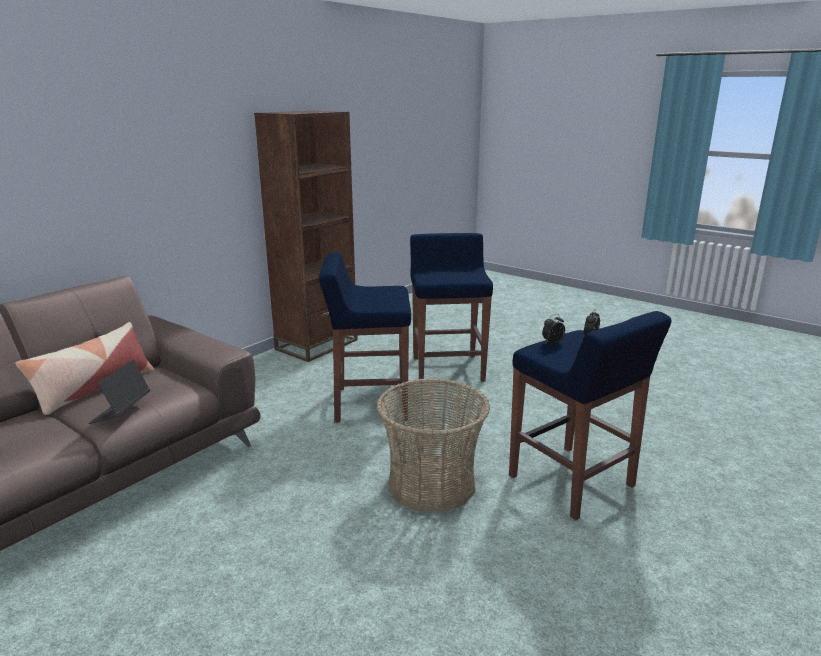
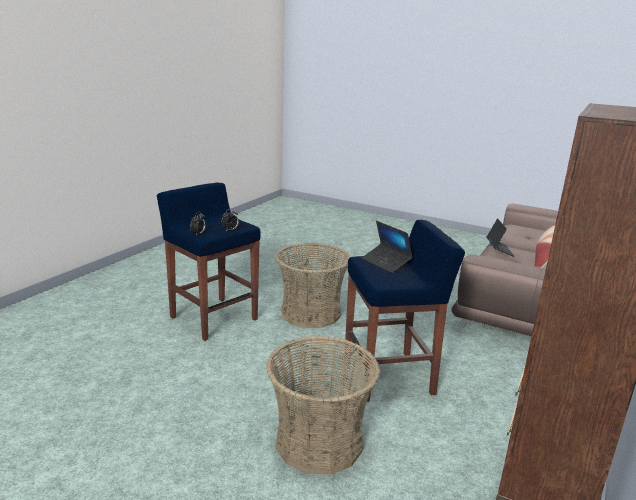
camera: 170 degrees right, 0 degrees up
blue stool [410,233,493,384] -> basket [266,336,380,475]
none -> laptop [362,221,413,273]

